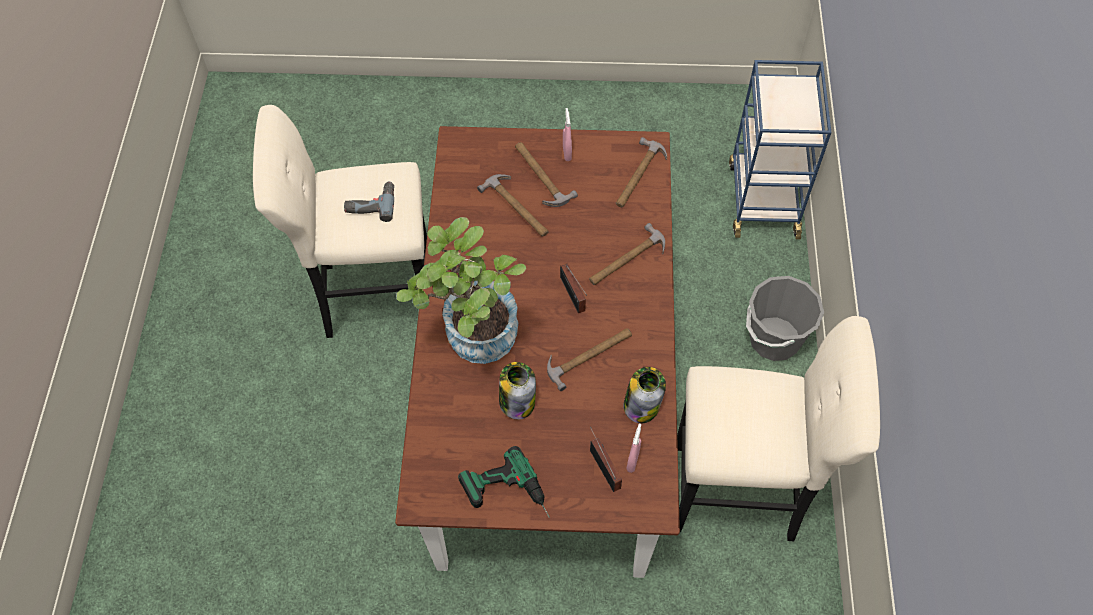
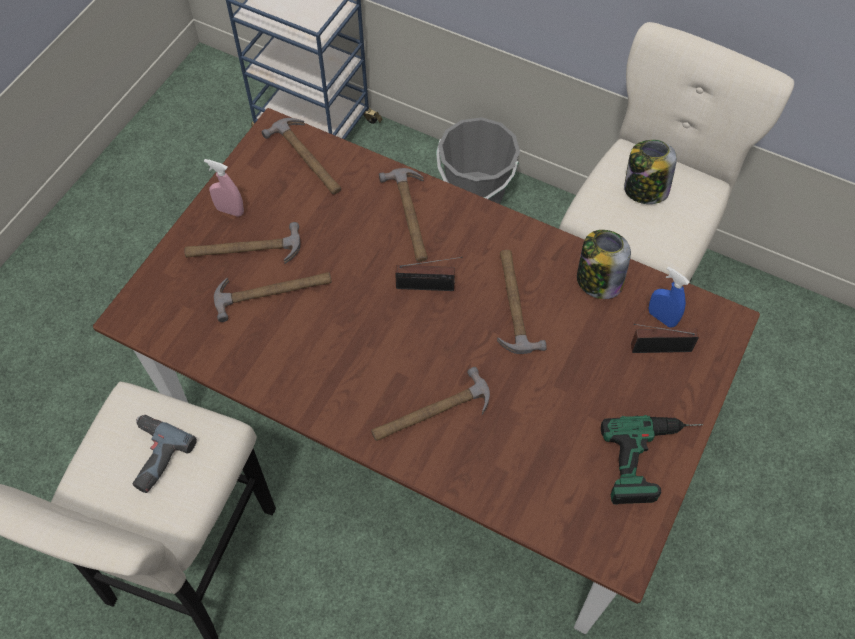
camera: 65 degrees left, 0 degrees up
potted plant [396,217,526,364] -> hammer [371,367,490,441]
jar [499,362,536,420] -> jar moved to [624,140,677,204]
pink spray bottle [626,424,641,473] -> blue spray bottle [649,266,690,328]

